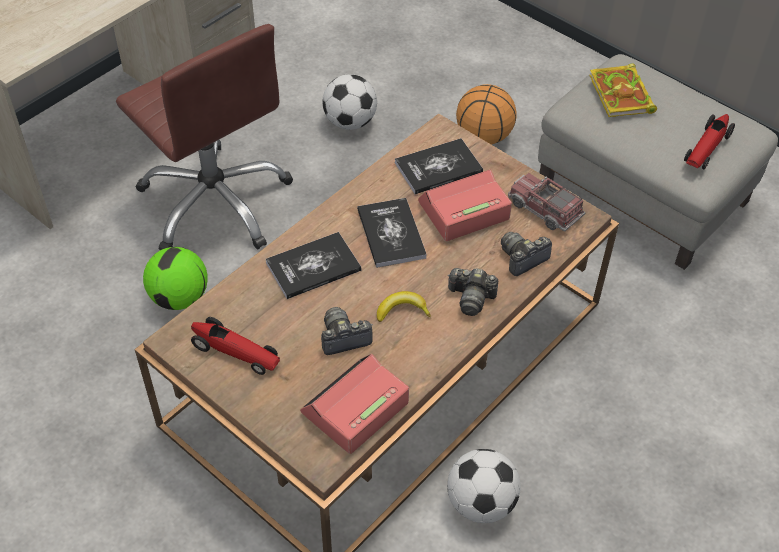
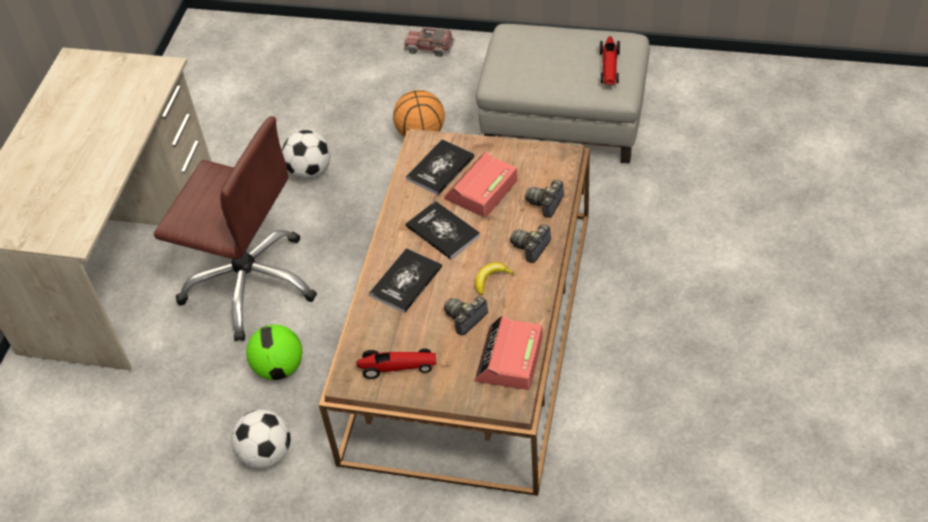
camera: 25 degrees left, 0 degrees up
football [447,449,521,523] -> football moved to [231,409,291,468]
camera [448,268,498,316] -> camera turned 135 degrees clockwise [510,224,551,263]
toy truck [508,173,585,231] -> toy truck moved to [404,27,455,57]
book [589,63,657,117] -> none

